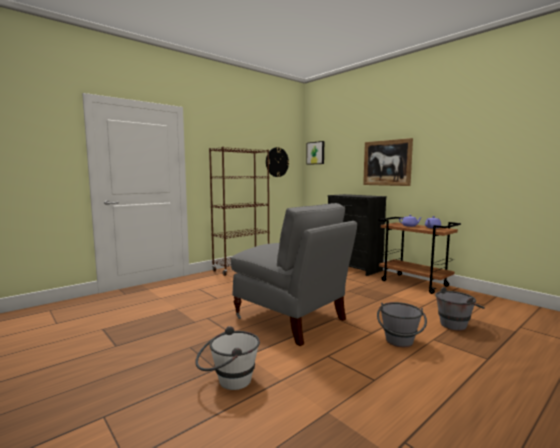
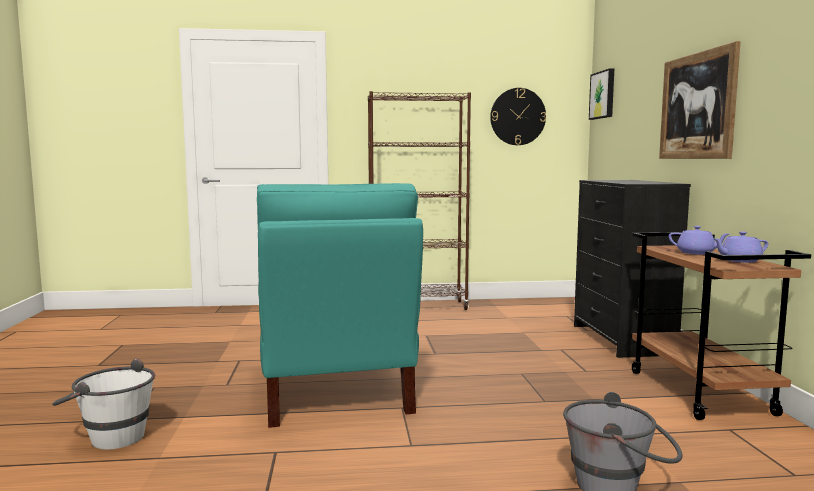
camera: 35 degrees right, 0 degrees up
grey chair [231,203,357,346] -> turquoise chair [257,183,423,428]
grey bucket [377,302,427,347] -> none

